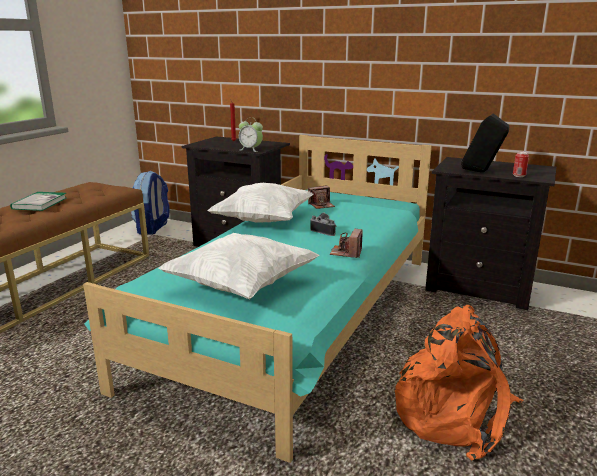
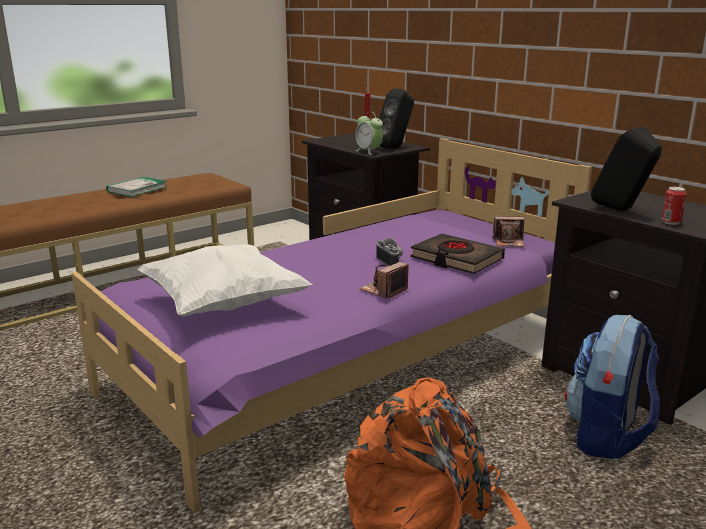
camera: 25 degrees right, 0 degrees up
turquoise bed [83,135,432,463] -> purple bed [71,138,592,513]
backpack [131,171,170,235] -> backpack moved to [565,315,660,459]
white pillow [208,183,313,223] -> none
camera [308,185,335,209] -> camera moved to [492,216,525,247]
none -> black speaker [379,88,414,149]
none -> black book [411,234,505,274]

